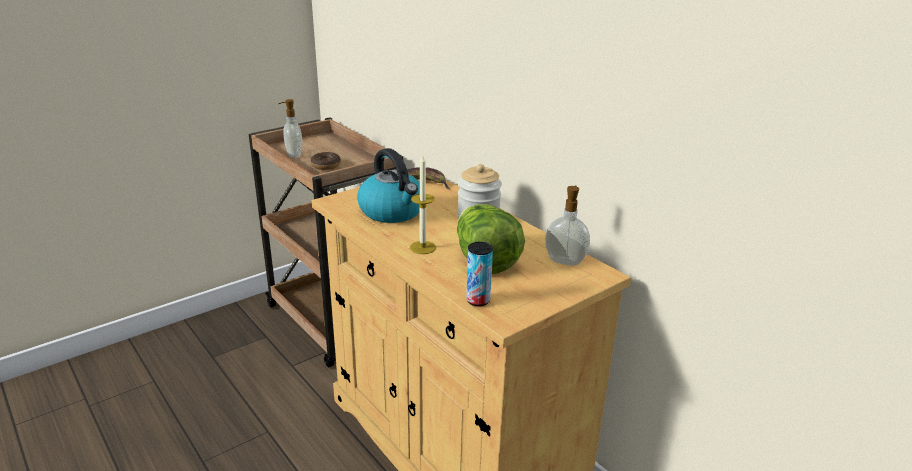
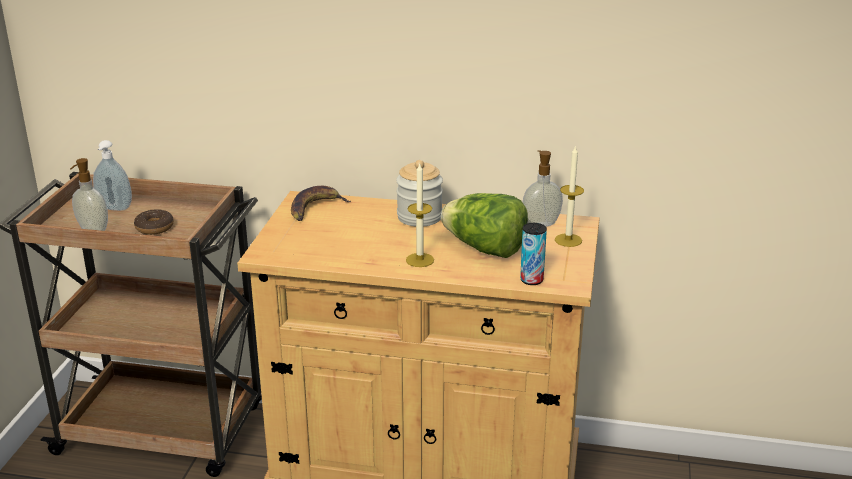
camera: 40 degrees left, 0 degrees up
kettle [357,148,420,223] -> none
none -> soap dispenser [93,140,132,211]
none -> candle [555,145,584,247]

